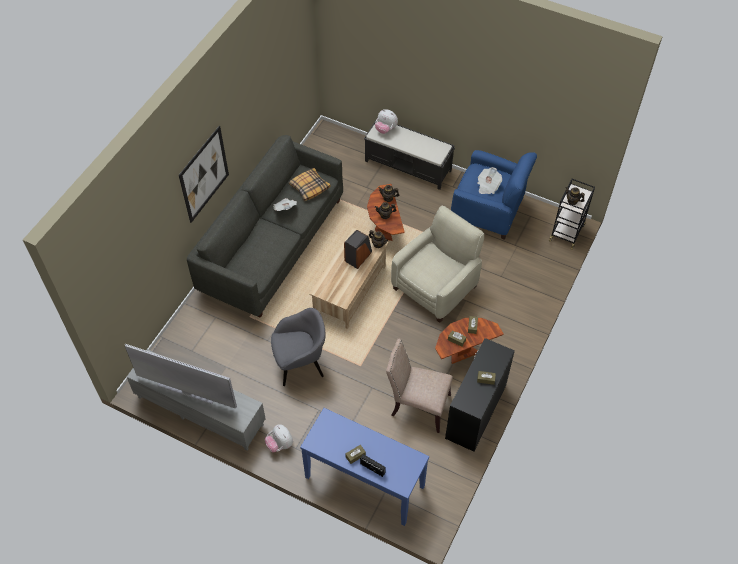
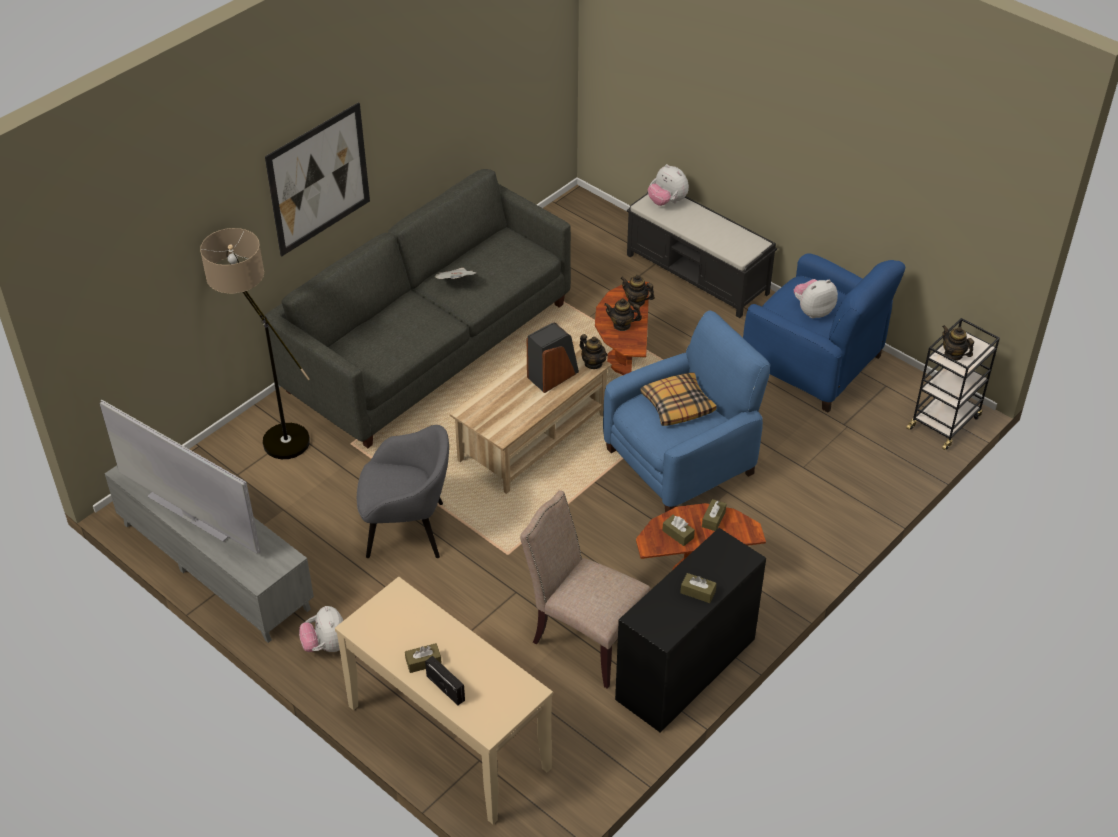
camera: 15 degrees right, 10 degrees down
pillow [289,168,330,201] -> pillow moved to [640,373,717,426]
blue console table [300,408,429,526] -> beige console table [335,577,553,824]
beige armchair [391,206,484,323] -> blue armchair [603,311,770,512]
newspaper [477,167,502,194] -> plush toy [794,279,838,318]
none -> floor lamp [200,228,310,459]

